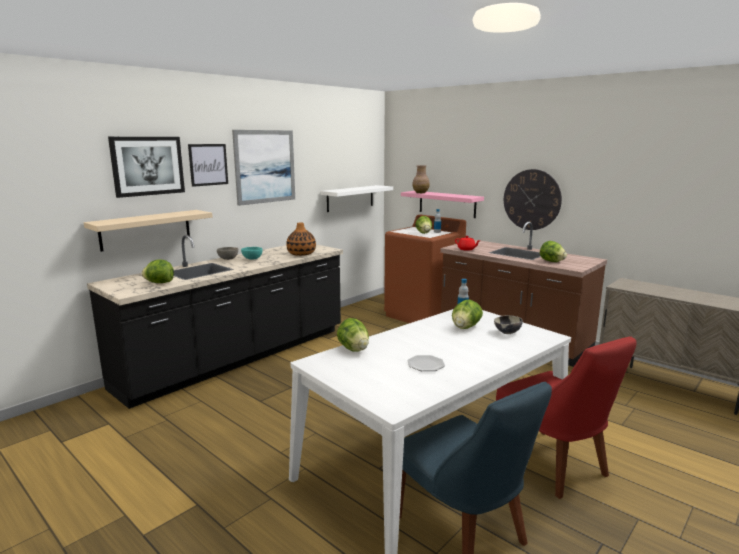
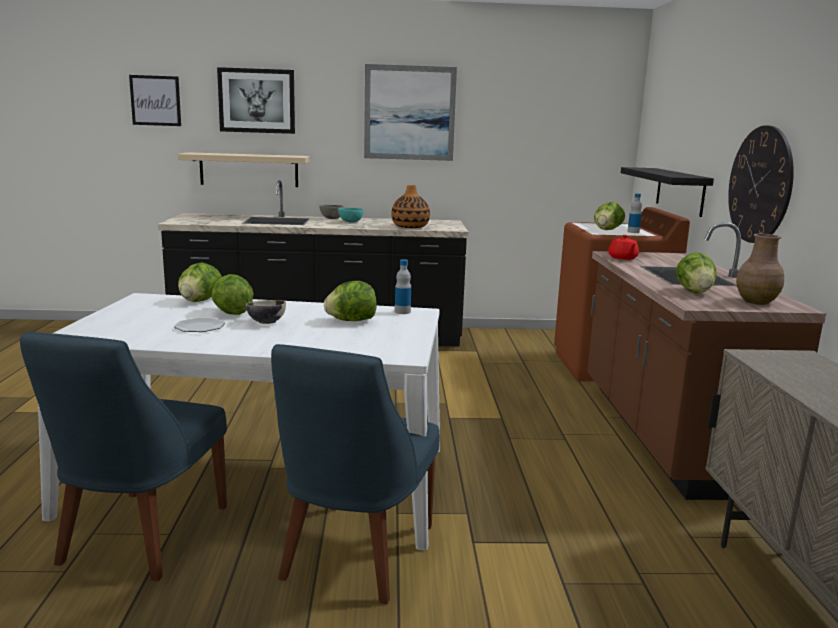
camera: 45 degrees right, 0 degrees up
lettuce [141,260,174,283] -> lettuce moved to [211,274,254,315]
picture [188,144,228,187] -> picture moved to [129,75,181,126]
white shelf [321,185,393,212] -> none
pink shelf [401,191,484,218] -> black shelf [621,167,714,217]
brown vase [412,165,430,193] -> brown vase moved to [736,234,784,305]
bowl [494,315,523,334] -> bowl moved to [246,300,286,324]
red chair [496,337,636,499] -> blue chair [271,344,440,604]

